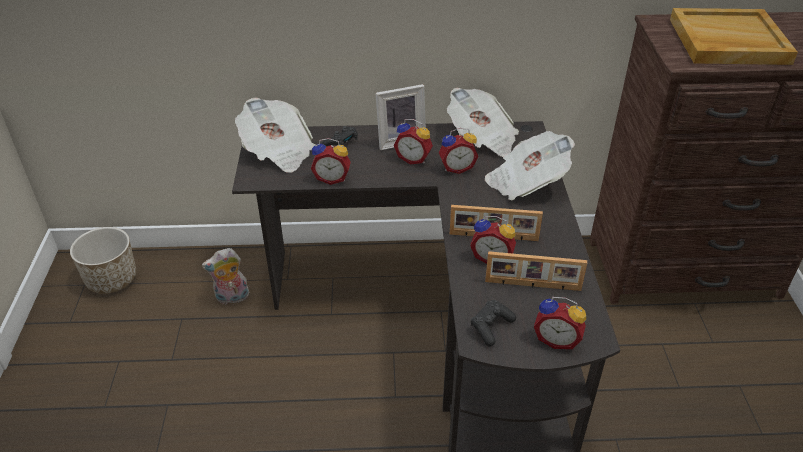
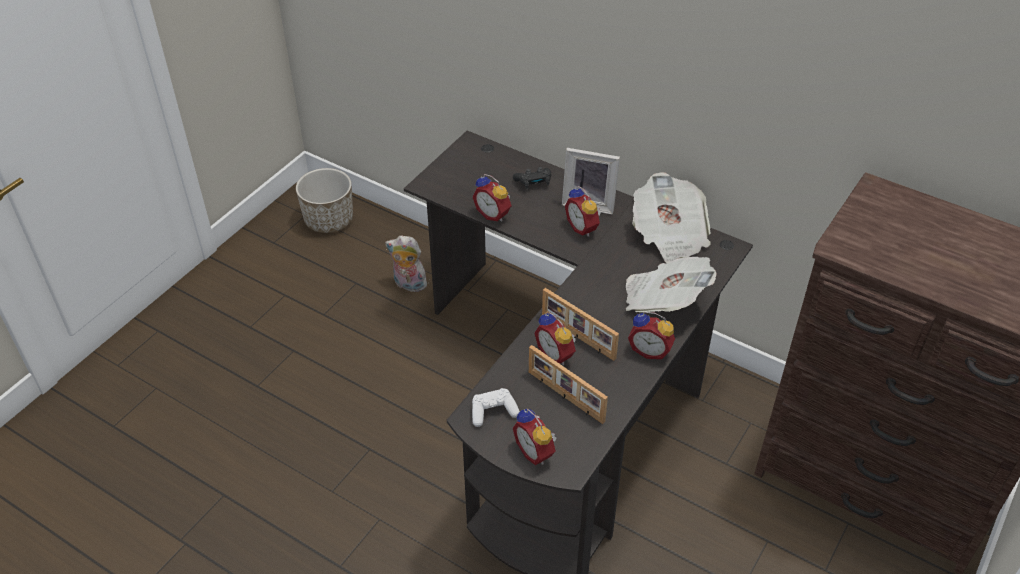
camera: 35 degrees right, 5 degrees up
newspaper [235,97,315,173] -> none
alarm clock [439,128,478,174] -> alarm clock moved to [628,312,675,359]
black game controller [471,300,516,346] -> white game controller [472,388,520,427]
beige tray [670,8,798,65] -> none

